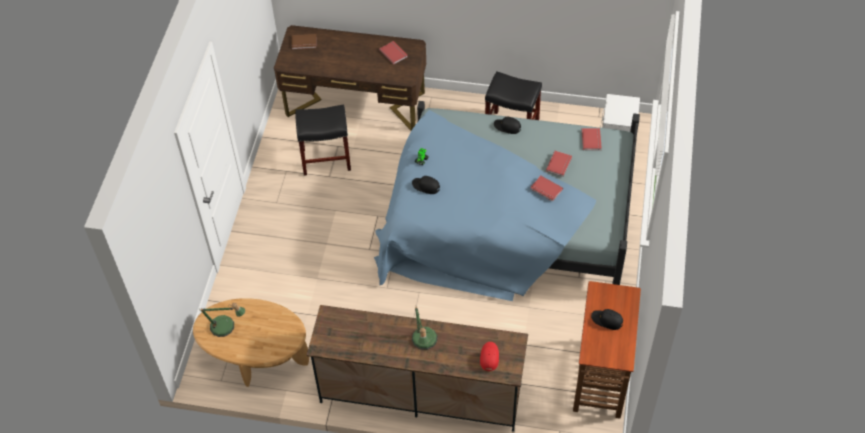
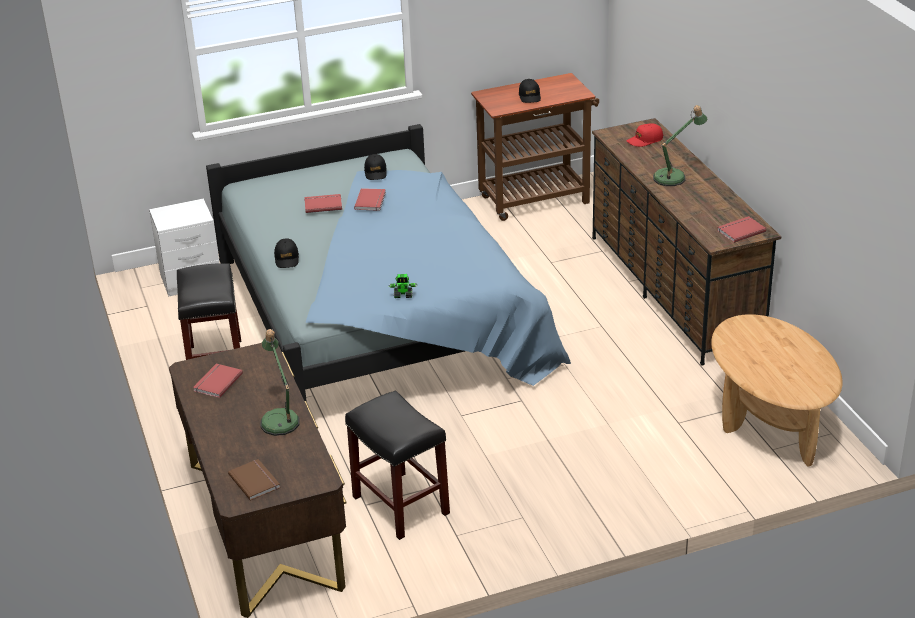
camera: 120 degrees left, 20 degrees down
table lamp [201,303,245,337] -> table lamp moved to [260,329,299,436]
black cap [412,176,440,194] -> black cap moved to [364,154,387,180]
red book [581,128,602,150] -> red book moved to [717,216,766,243]

